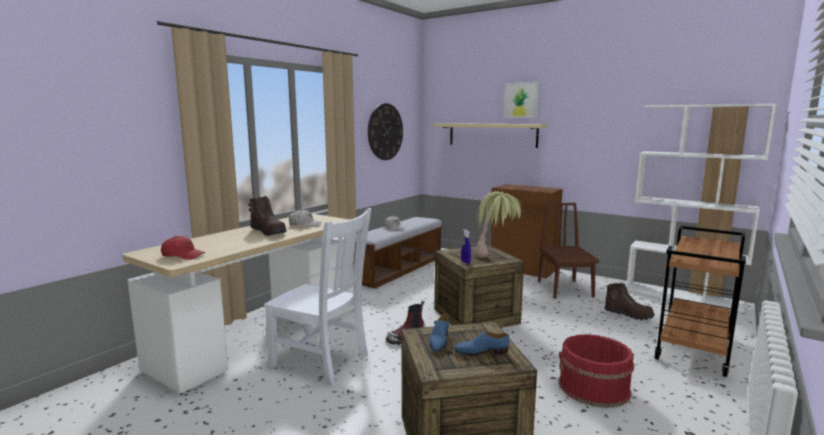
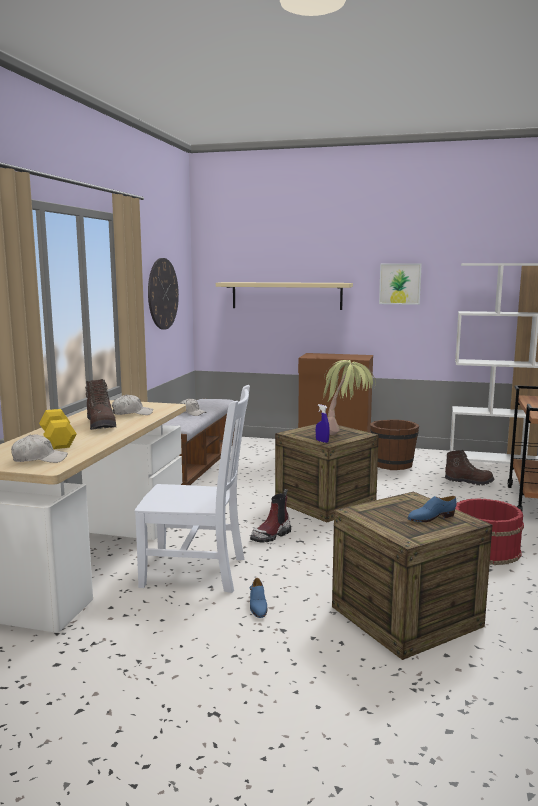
camera: 20 degrees left, 0 degrees up
red cap [161,236,205,260] -> white cap [11,434,68,463]
brown boot [248,196,287,236] -> brown boot turned 45 degrees clockwise [85,379,116,430]
blue shoe [430,314,449,352] -> blue shoe moved to [249,578,267,618]
picture [504,82,539,118] -> picture moved to [379,264,422,305]
brown chair [538,203,599,299] -> brown bucket [370,419,419,470]
none -> yellow dumbbell [39,409,77,449]

